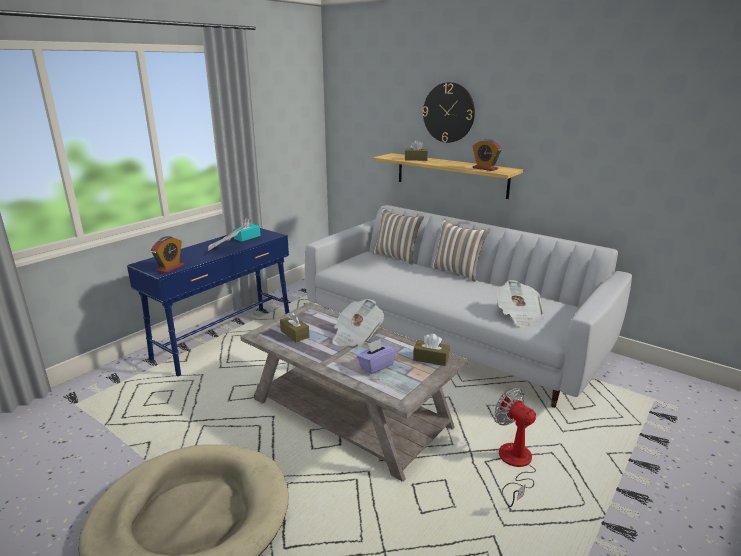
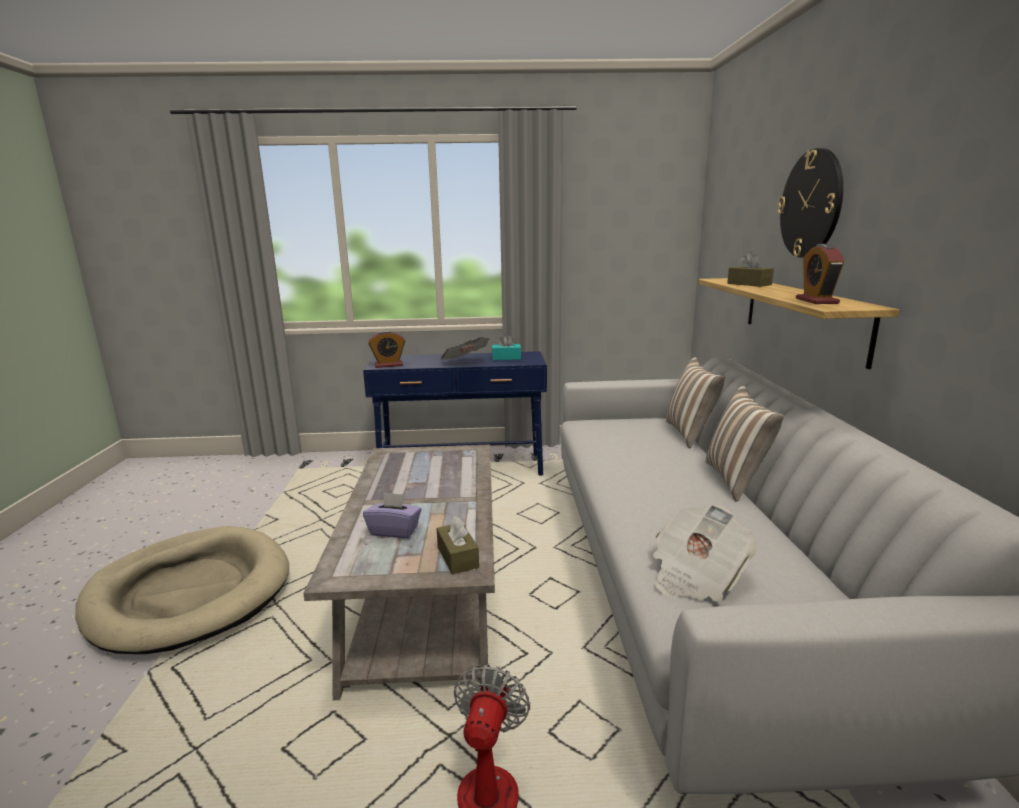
camera: 50 degrees right, 5 degrees down
brown tissue box [280,311,309,342] -> none
newspaper [332,299,384,347] -> none

